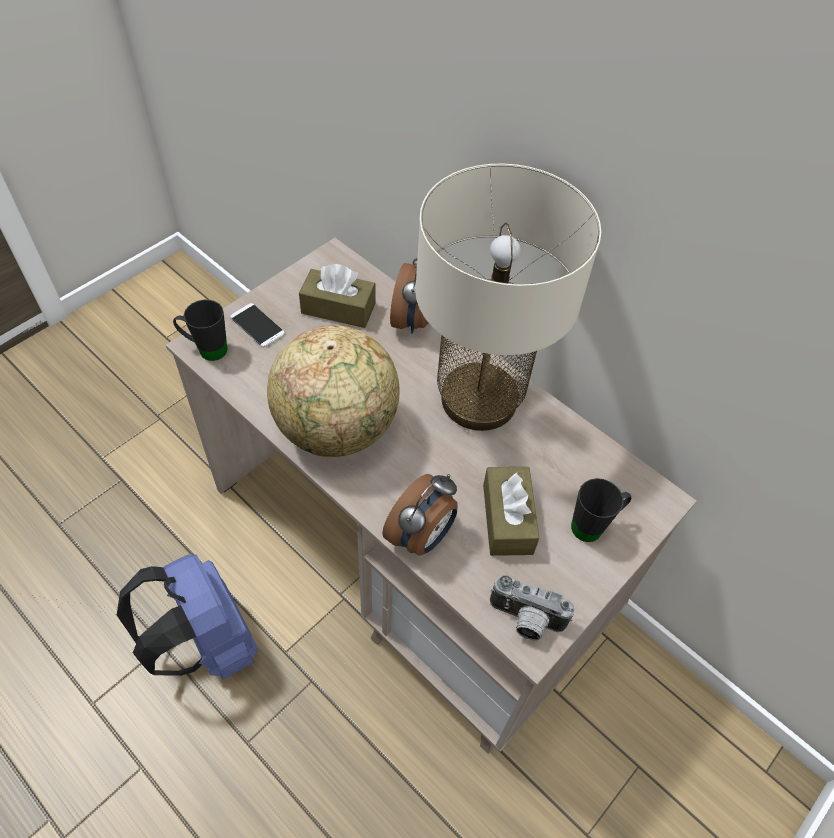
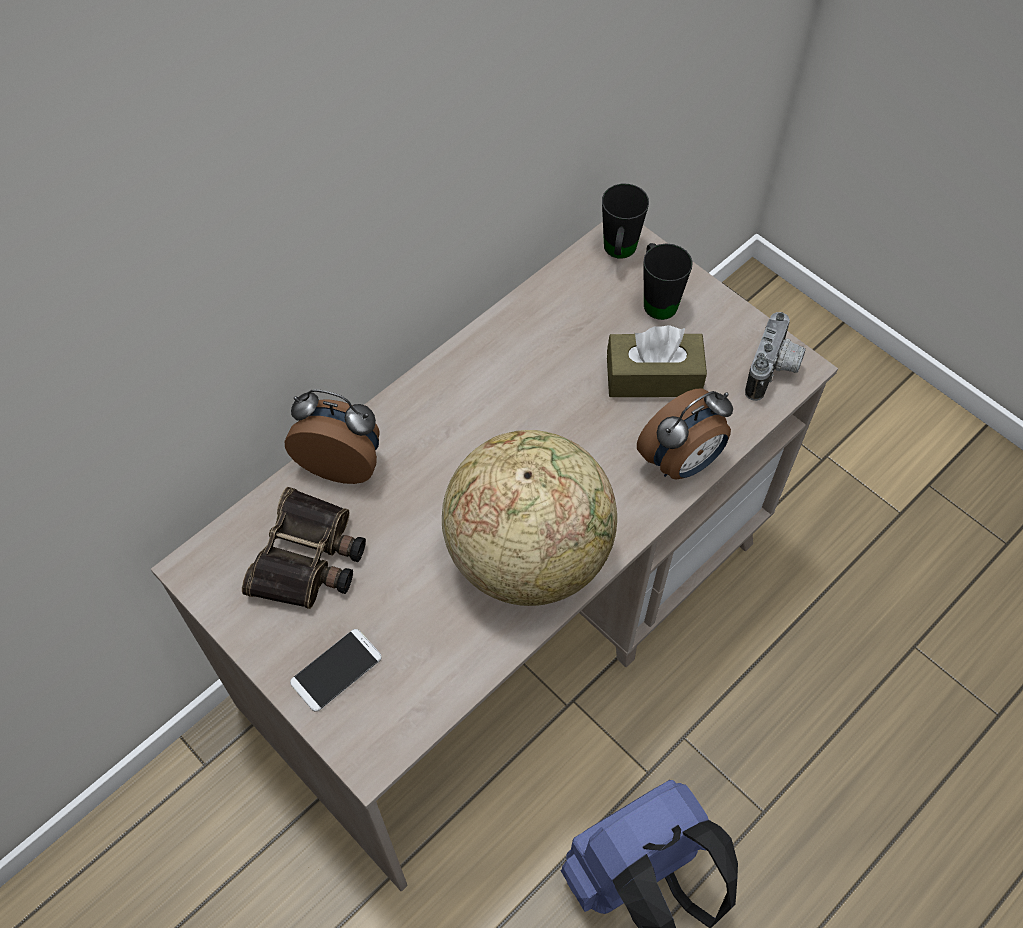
camera: 85 degrees left, 5 degrees up
black mug [173,300,227,361] -> black mug moved to [602,184,649,258]
brown tissue box [299,264,375,328] -> binoculars [242,487,366,609]
alarm clock [382,474,458,556] -> alarm clock turned 105 degrees clockwise [637,388,733,480]
table lamp [415,163,601,431] -> none

